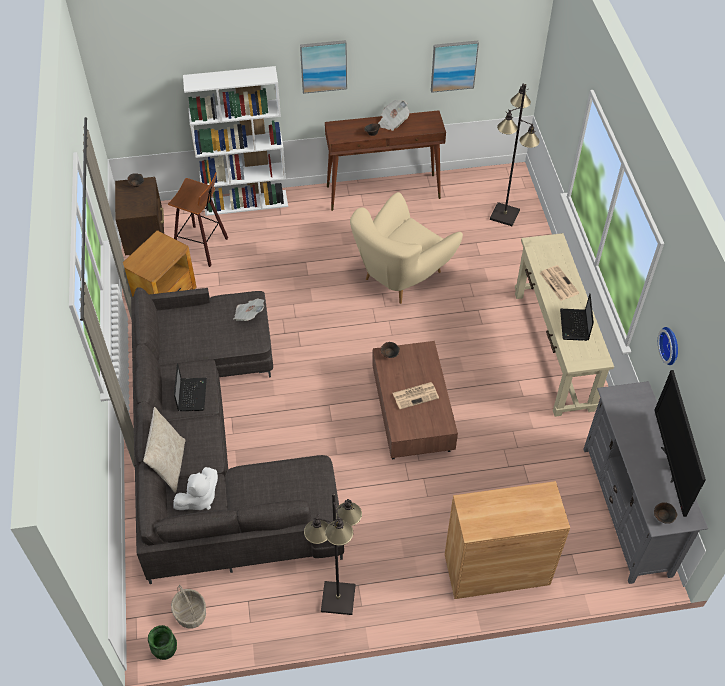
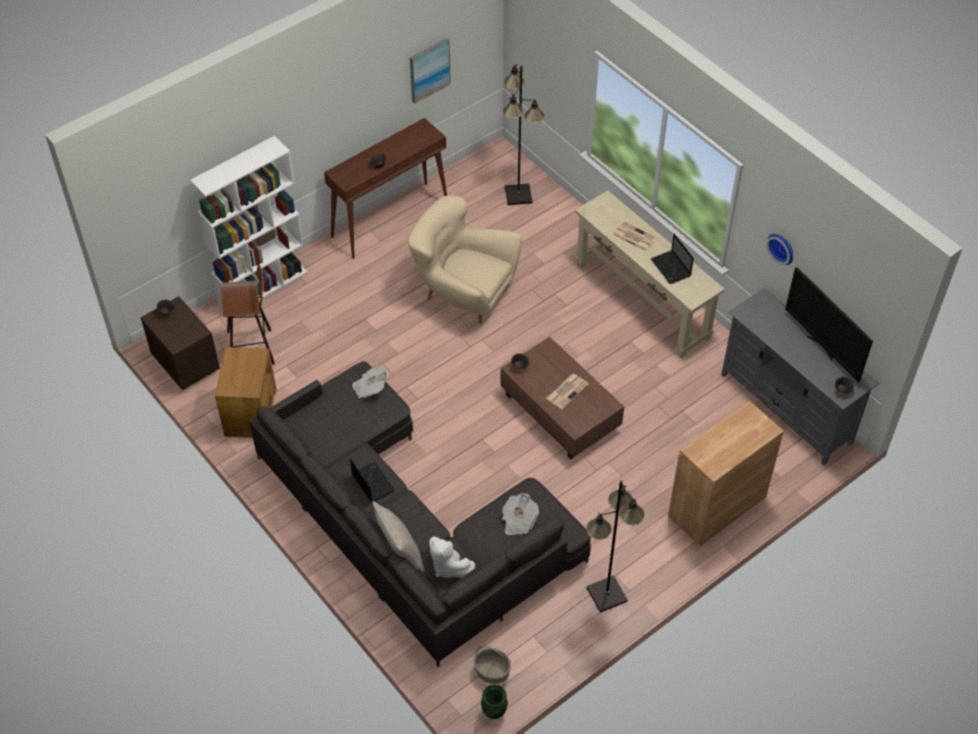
camera: 30 degrees left, 0 degrees up
white plush toy [173,467,218,510] -> white plush toy turned 120 degrees clockwise [429,536,475,578]
picture [300,40,347,94] -> none
beige armchair [350,192,463,304] -> beige armchair turned 105 degrees clockwise [408,195,522,324]
newspaper [378,100,410,131] -> newspaper moved to [502,493,539,535]

